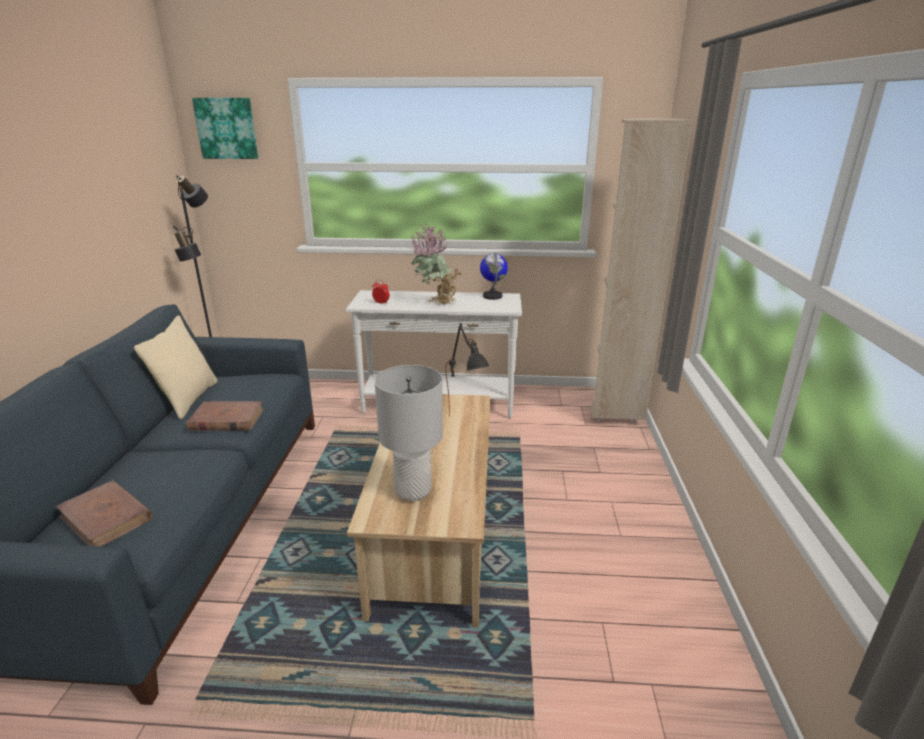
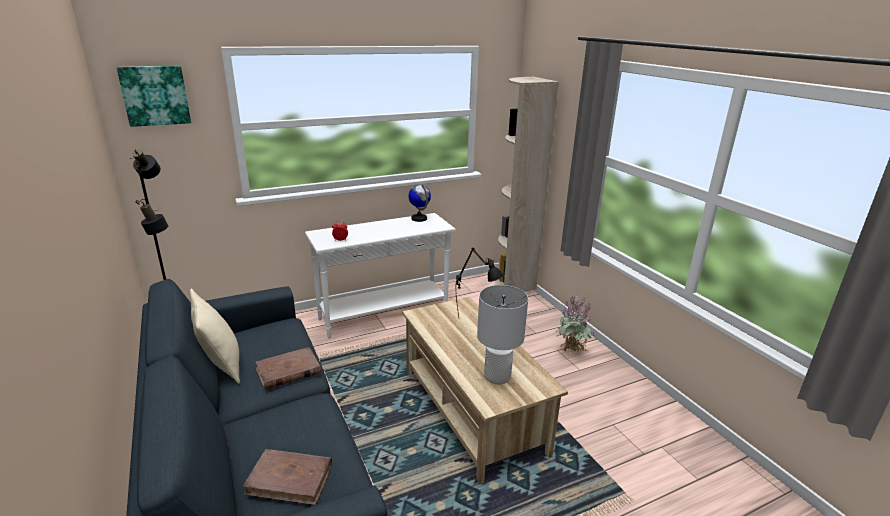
camera: 30 degrees left, 0 degrees up
potted plant [411,224,461,305] -> potted plant moved to [555,296,595,353]

